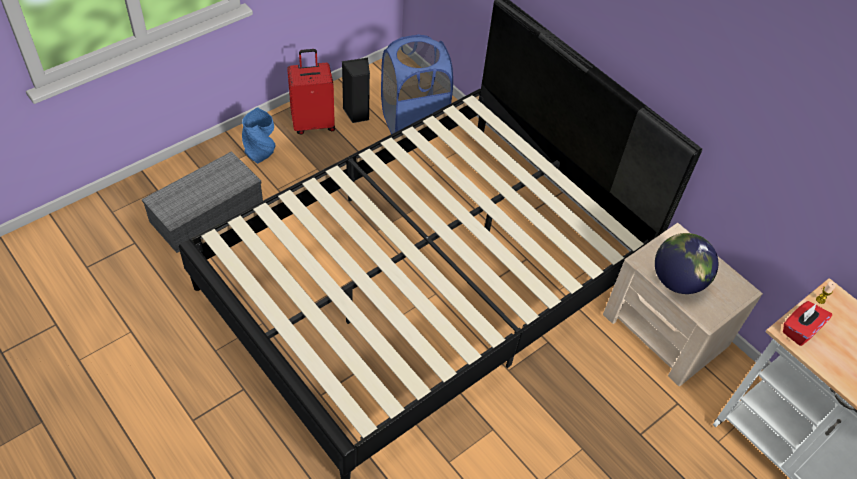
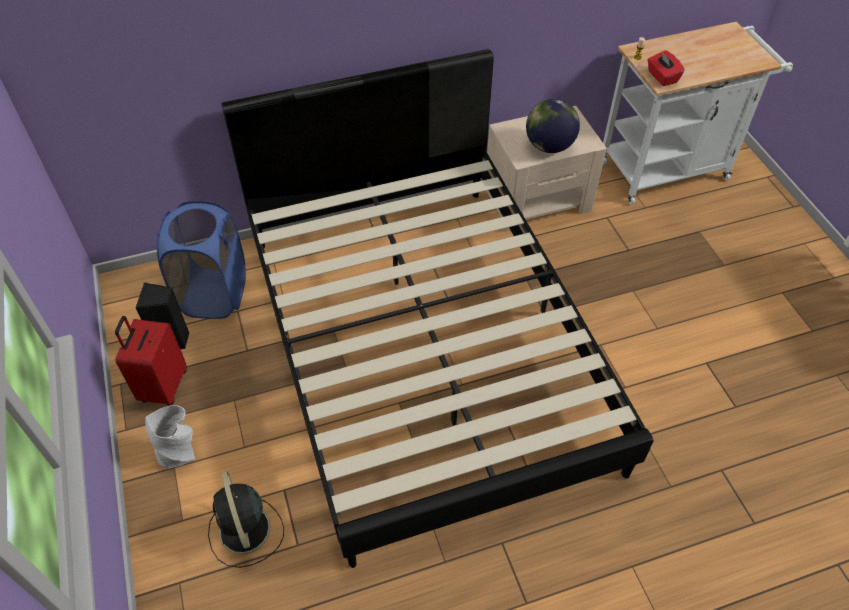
camera: 65 degrees left, 0 degrees up
grey storage box [142,151,263,253] -> black fan [208,471,284,568]
blue vase [242,107,276,164] -> grey vase [145,405,195,469]

